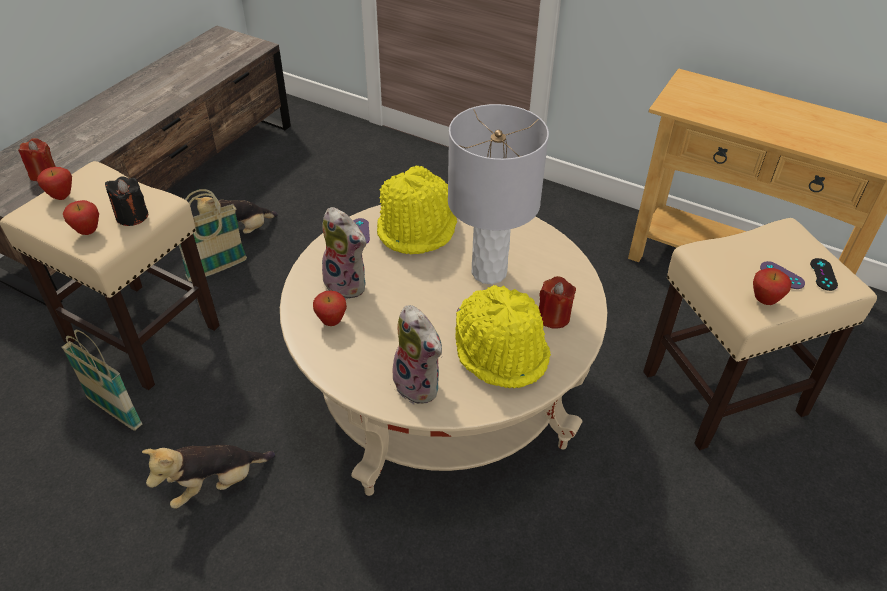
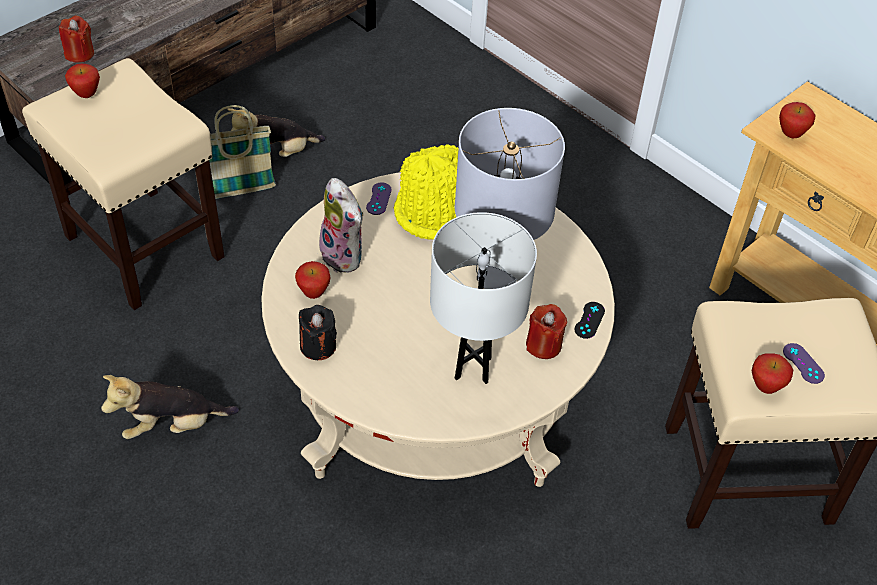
camera: 15 degrees right, 5 degrees up
basket [61,330,142,431] -> none
apple [63,200,99,235] -> apple moved to [779,102,816,138]
black candle [105,176,148,226] -> black candle moved to [299,305,337,360]
plush toy [393,305,443,404] -> none
yellow hat [455,285,551,388] -> white table lamp [430,212,537,384]
black game controller [810,258,838,291] -> black game controller moved to [575,302,605,339]

